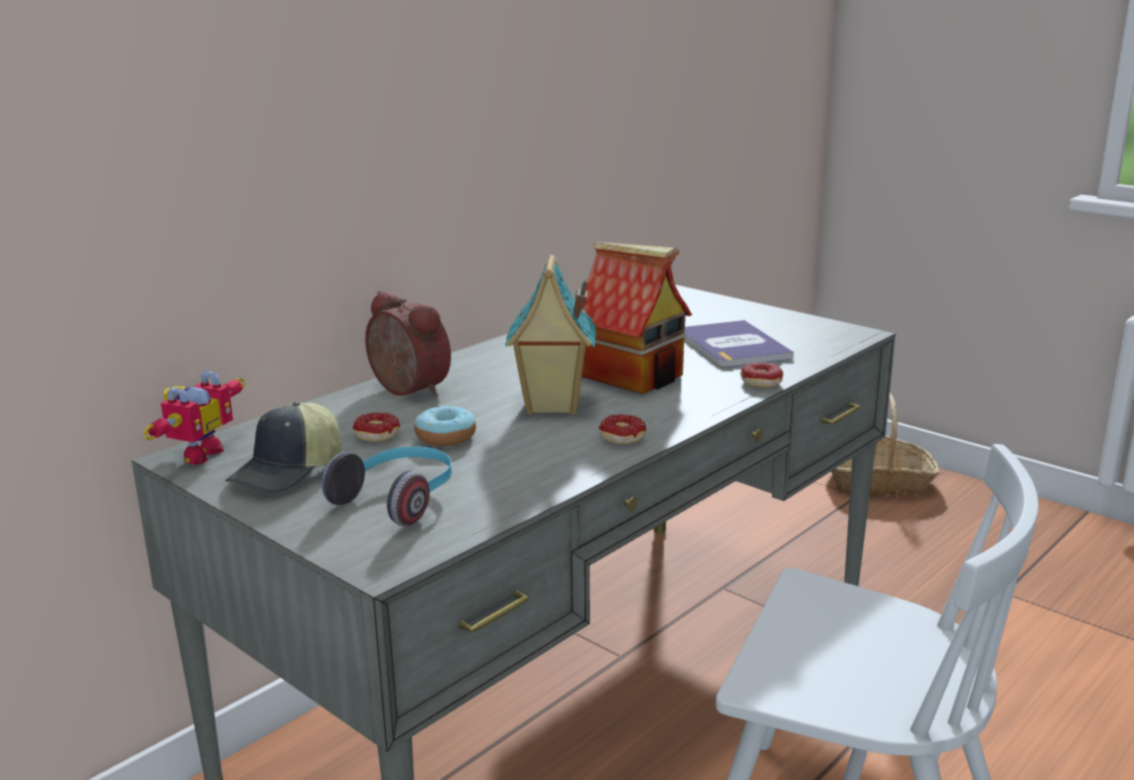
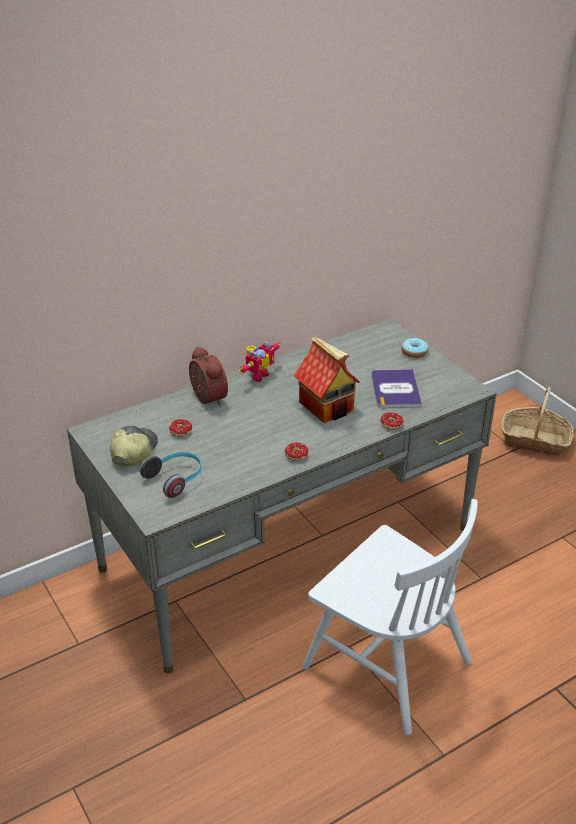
camera: 15 degrees right, 15 degrees up
toy robot [143,371,245,465] -> toy robot moved to [239,341,281,382]
cap [225,402,342,493] -> cap turned 150 degrees clockwise [110,426,158,467]
donut [414,406,476,446] -> donut moved to [401,338,428,358]
toy house [505,254,596,415] -> none

